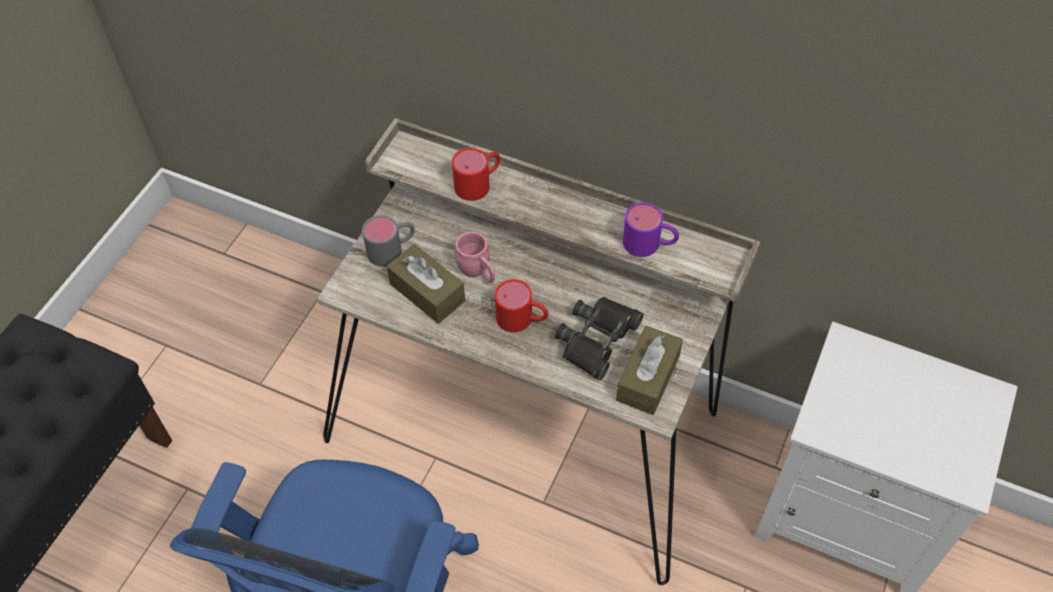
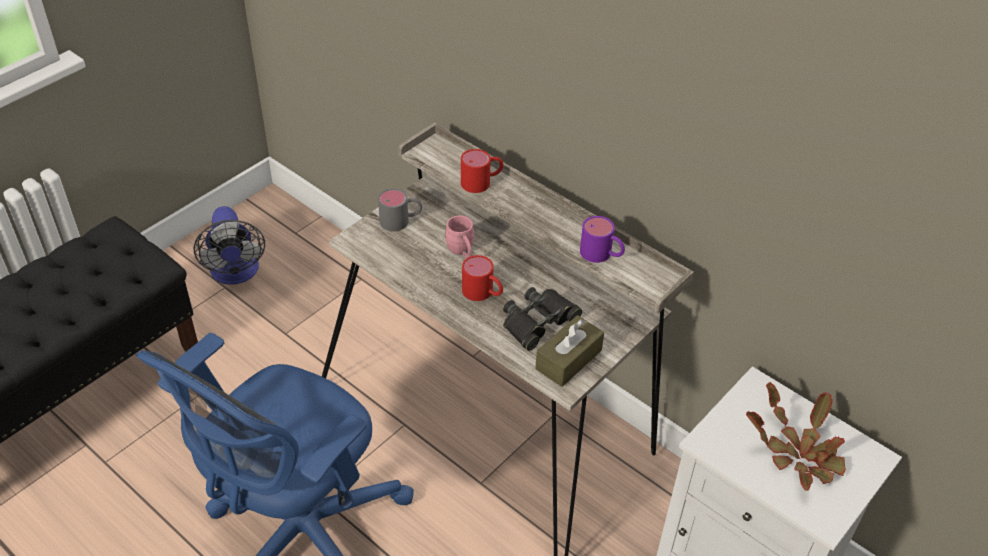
camera: 15 degrees right, 10 degrees down
brown tissue box [387,244,465,323] -> none
none -> fan [193,206,265,285]
none -> potted plant [746,382,846,491]

